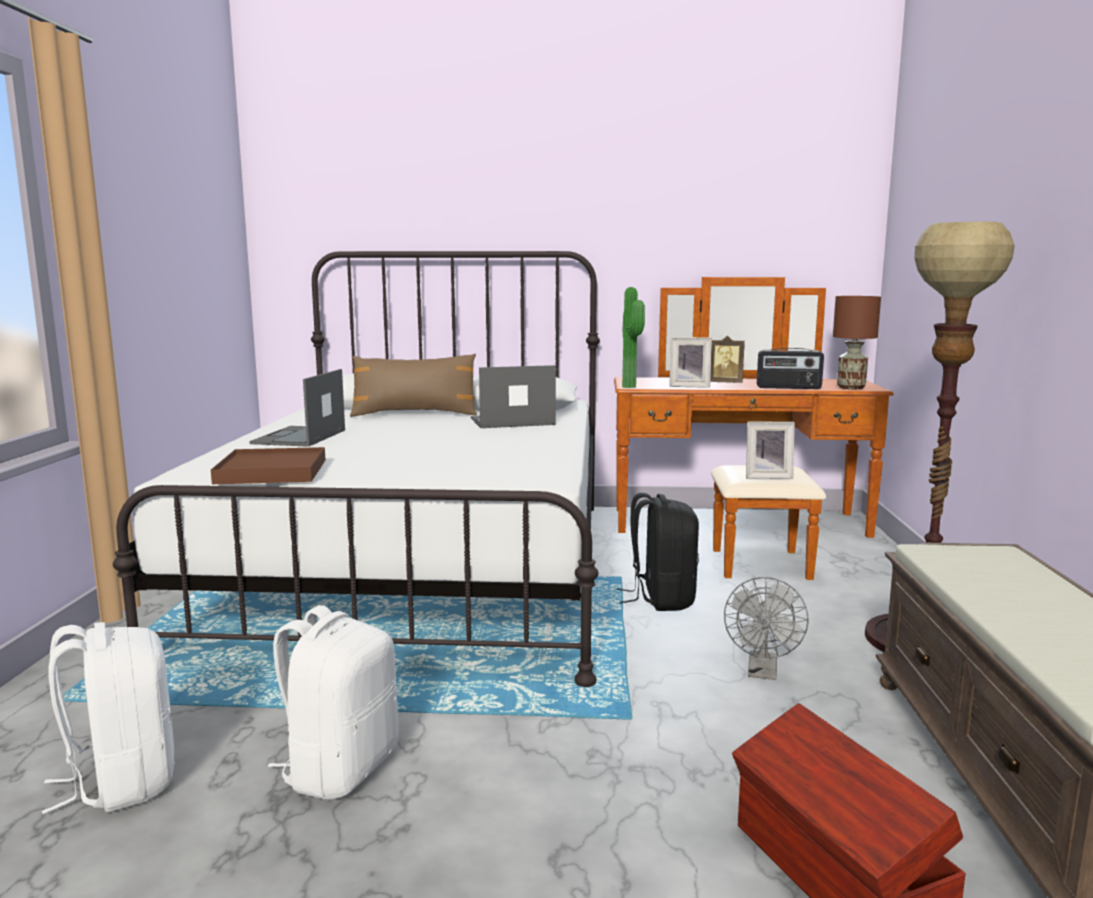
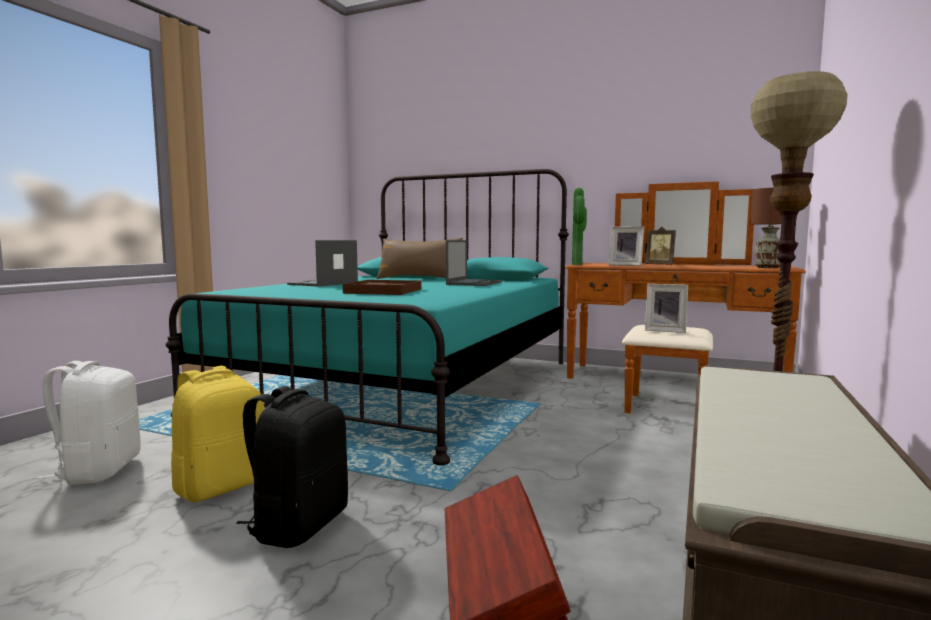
camera: 20 degrees right, 5 degrees down
white bed [113,251,600,687] -> turquoise bed [166,169,569,465]
brown tray [211,447,325,484] -> brown tray moved to [343,280,421,295]
white backpack [268,605,398,800] -> yellow backpack [171,366,264,502]
laptop [471,365,556,428] -> laptop turned 105 degrees clockwise [446,240,503,286]
black backpack [617,493,699,611] -> black backpack moved to [236,386,348,548]
grey fan [724,577,809,680] -> none
radio [757,348,824,389] -> none

